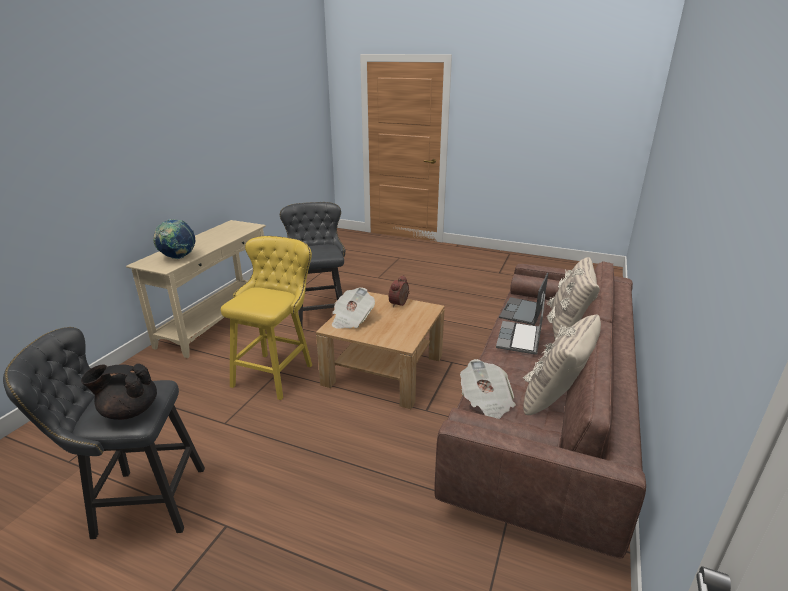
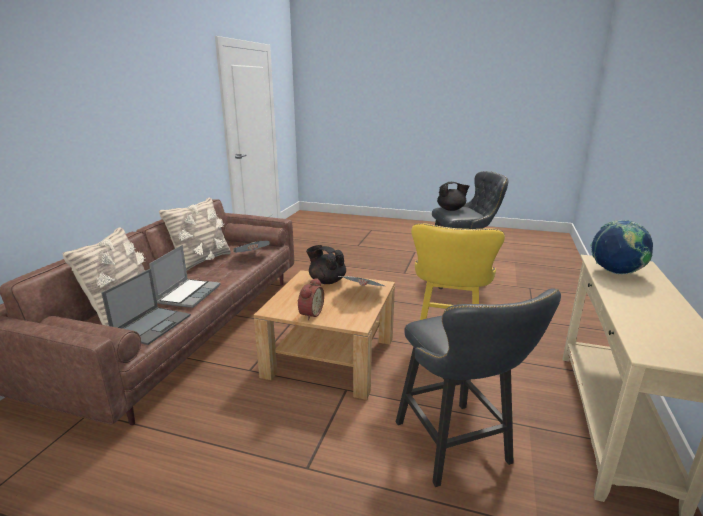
camera: 175 degrees right, 5 degrees down
none -> black teapot [306,245,346,284]

